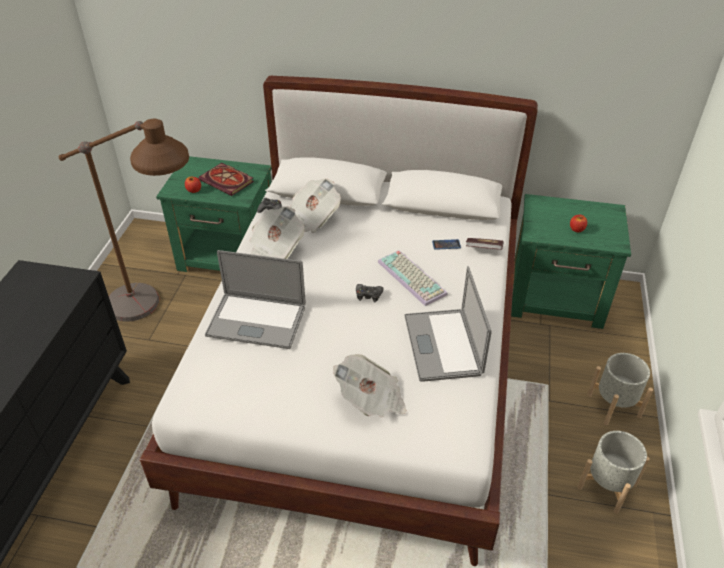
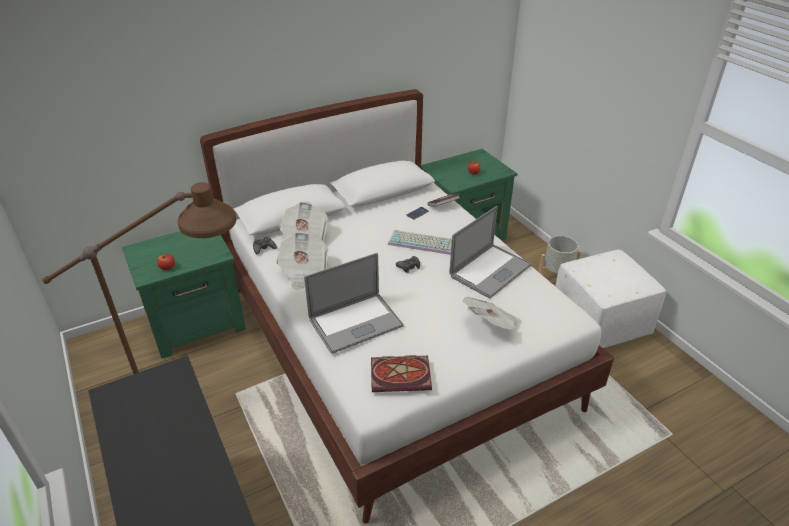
camera: 40 degrees left, 5 degrees down
book [198,163,254,196] -> book moved to [371,355,432,392]
laptop [405,266,492,382] -> laptop turned 90 degrees counterclockwise [449,206,532,299]
grey planter [577,431,650,514] -> white ottoman [555,249,666,348]

